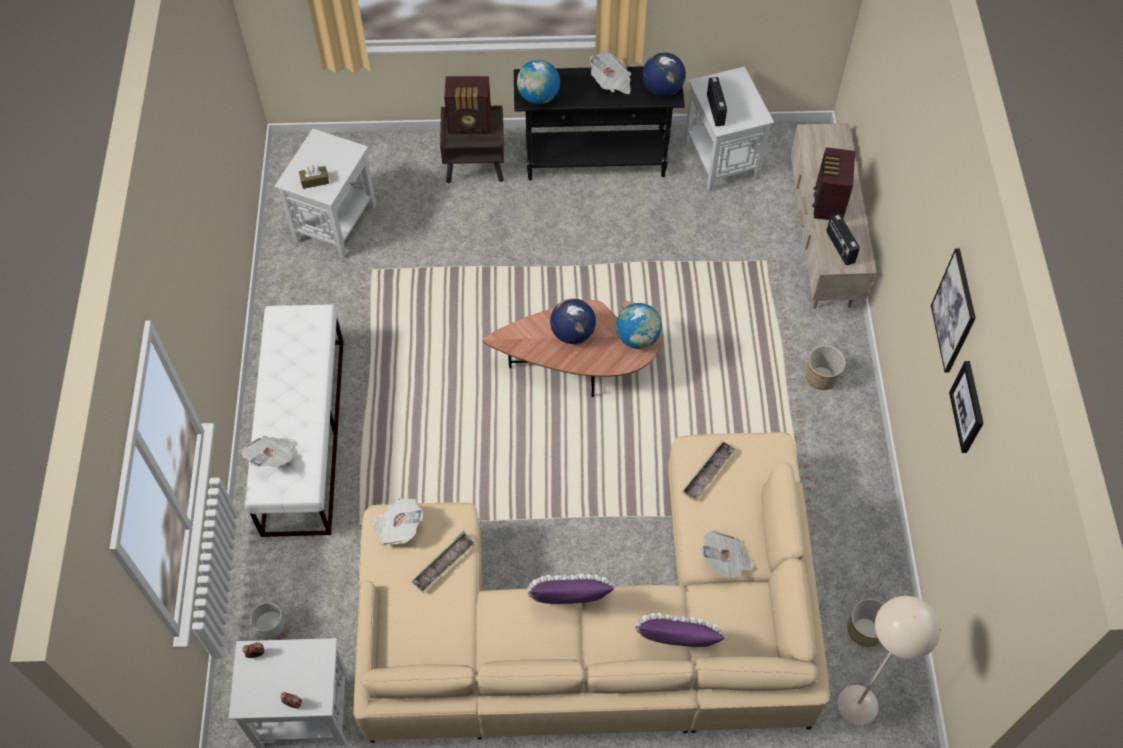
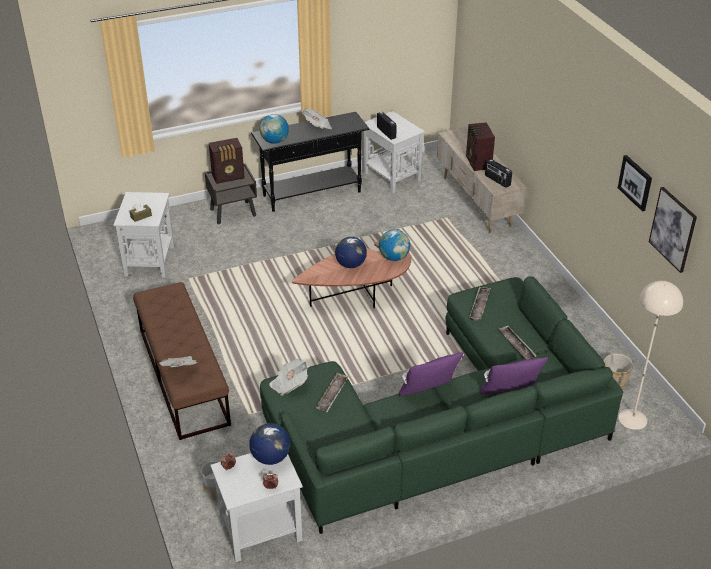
camera: 20 degrees left, 20 degrees down
white bench [245,304,344,537] -> brown bench [133,282,231,440]
beige sofa [354,432,830,743] -> green sofa [260,276,623,534]
globe [642,52,686,97] -> globe moved to [249,423,291,465]
newspaper [701,531,754,579] -> tray [498,326,536,360]
planter [806,345,846,390] -> none
picture [931,249,976,373] -> picture moved to [649,187,697,273]

